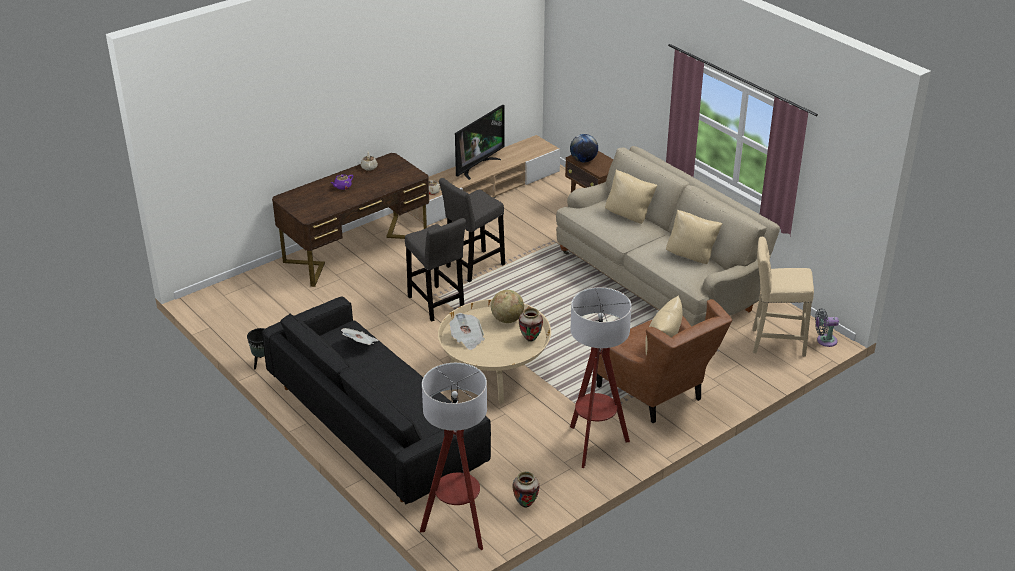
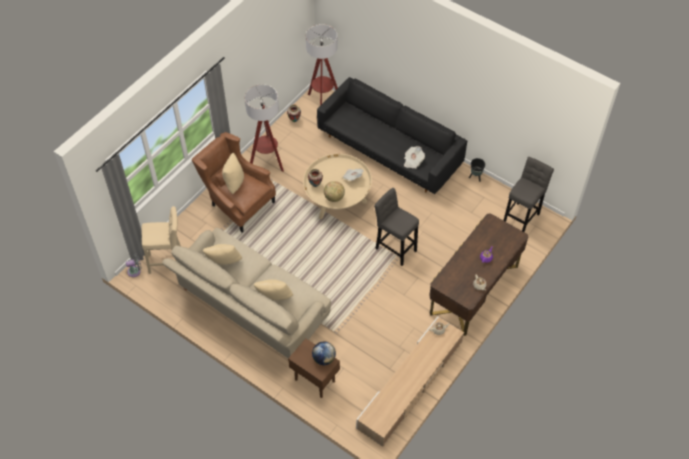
camera: 165 degrees right, 20 degrees up
grey stool [439,178,505,282] -> grey stool moved to [503,157,554,232]
television [455,105,504,180] -> none

